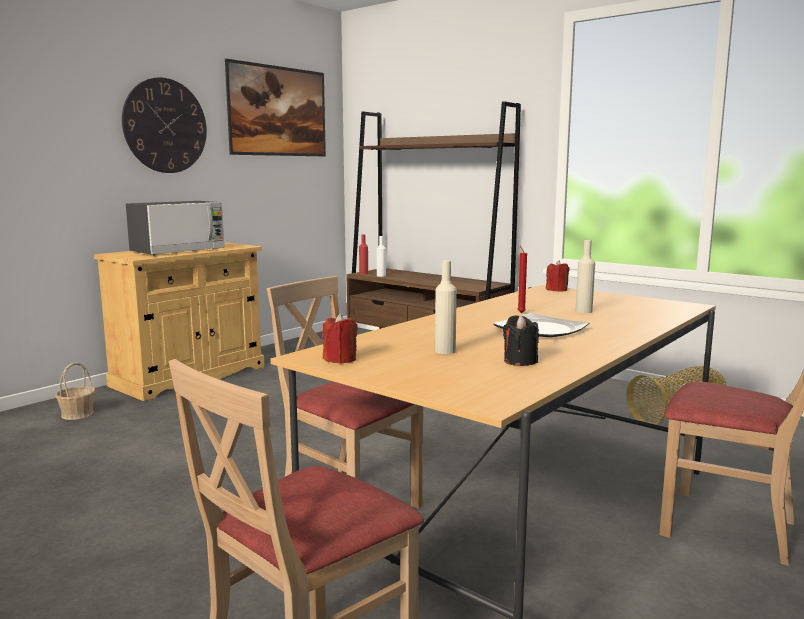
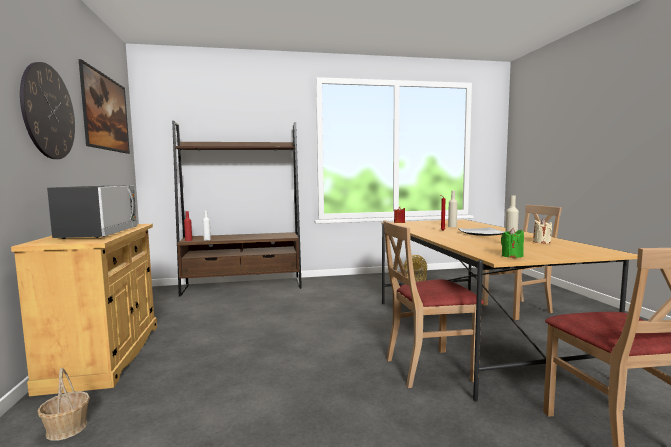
camera: 50 degrees left, 5 degrees down
red candle [322,313,358,364] -> green candle [501,228,524,258]
black candle [503,315,539,366] -> beige candle [533,219,552,243]

